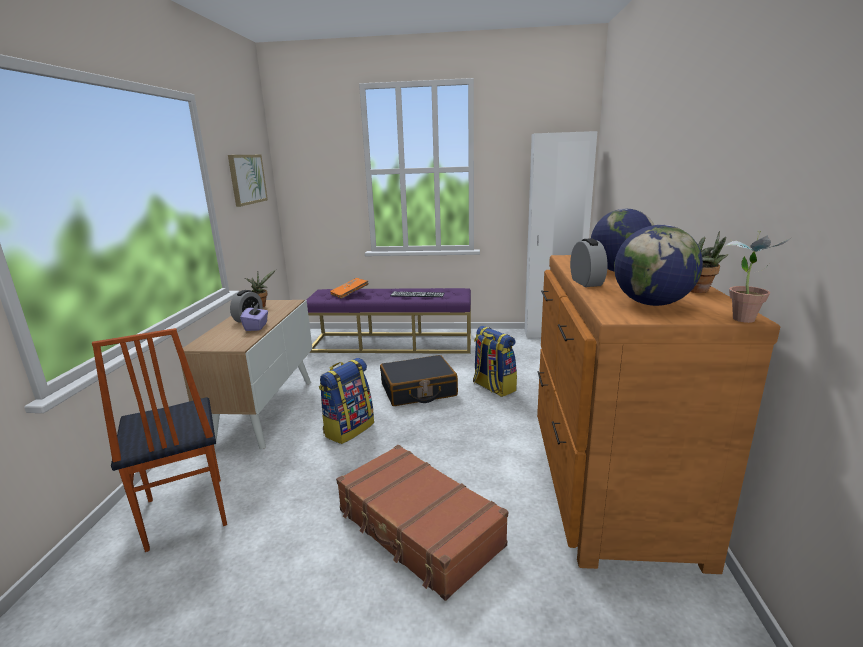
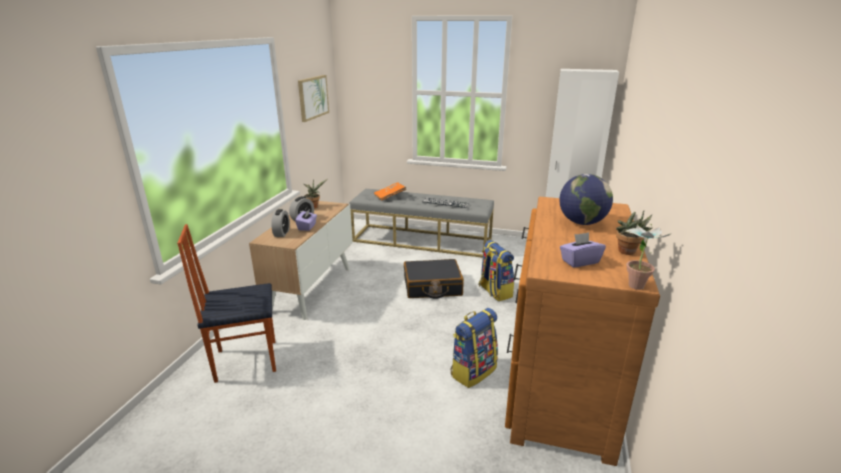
camera: 10 degrees right, 5 degrees up
chair [92,328,227,552] -> chair turned 90 degrees clockwise [177,224,276,383]
purple bench [306,288,471,354] -> grey bench [350,189,494,258]
backpack [319,358,374,444] -> backpack moved to [451,308,498,388]
brown suitcase [336,445,508,601] -> none
alarm clock [570,238,608,287] -> alarm clock moved to [271,209,290,237]
globe [614,225,703,306] -> purple tissue box [560,232,606,268]

